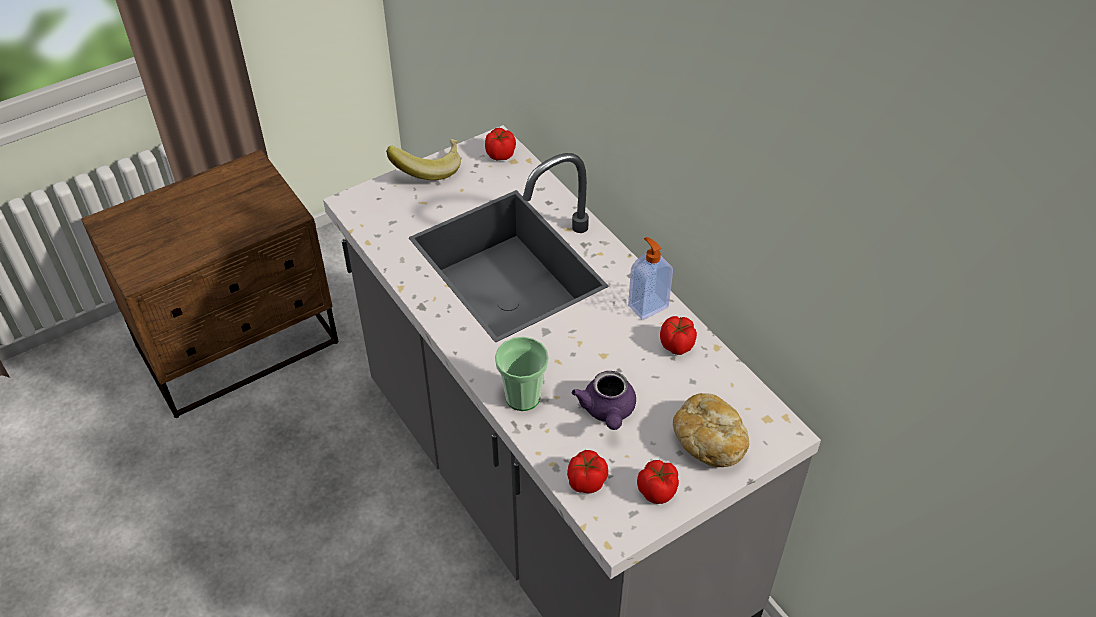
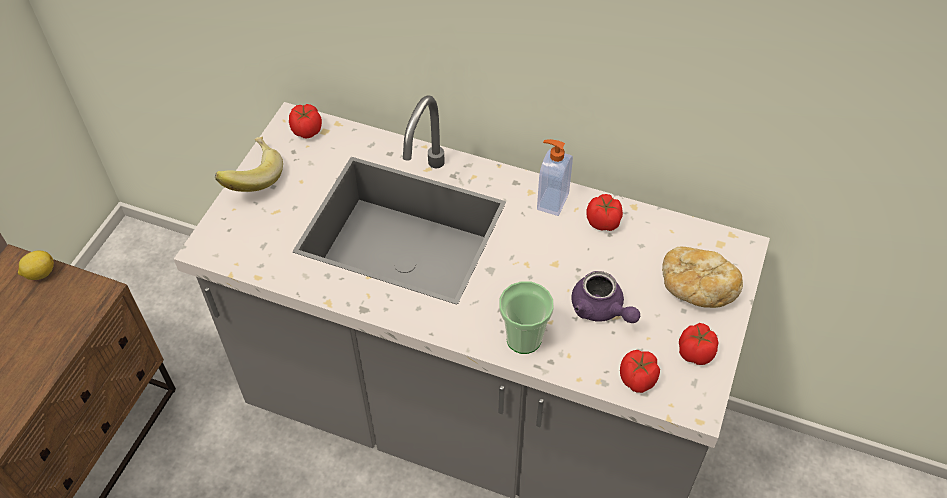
camera: 35 degrees left, 5 degrees up
none -> lemon [18,251,54,280]

